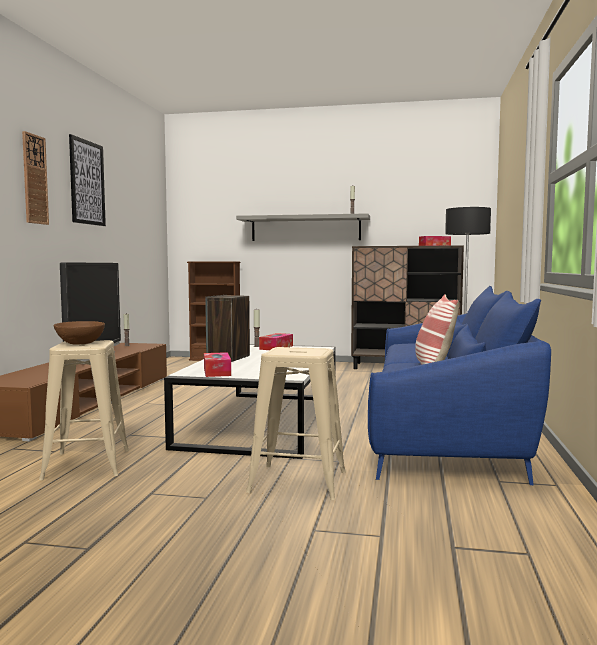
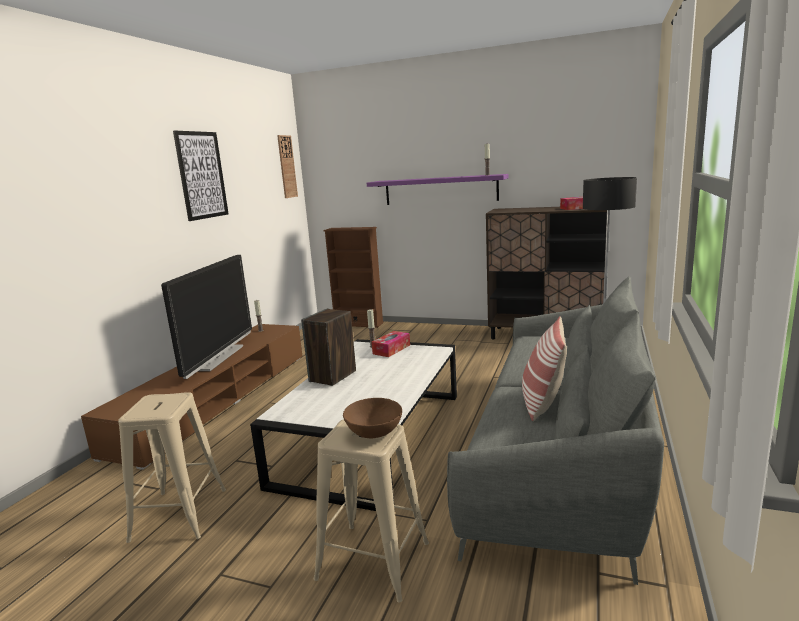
camera: 10 degrees right, 10 degrees up
wall clock [22,131,49,225] -> wall clock moved to [277,135,298,198]
brown bowl [54,321,105,345] -> brown bowl moved to [343,398,402,438]
tissue box [204,352,231,377] -> none
grey shelf [236,213,370,241] -> purple shelf [367,174,508,205]
blue sofa [368,286,551,485] -> grey sofa [447,276,664,585]

